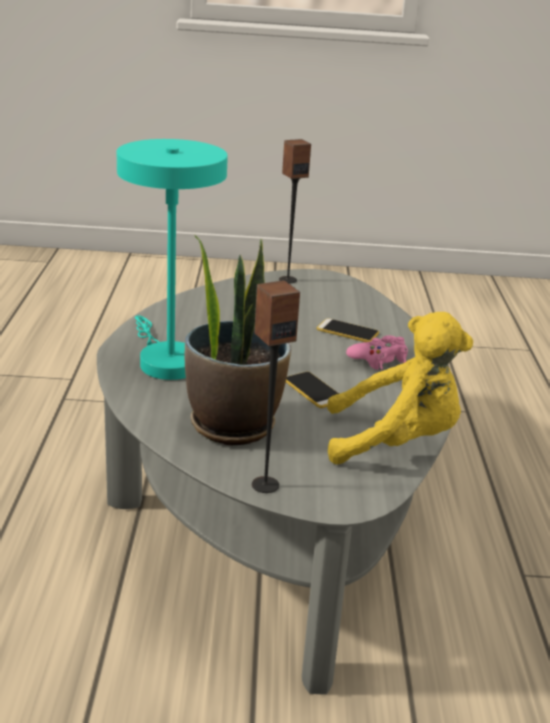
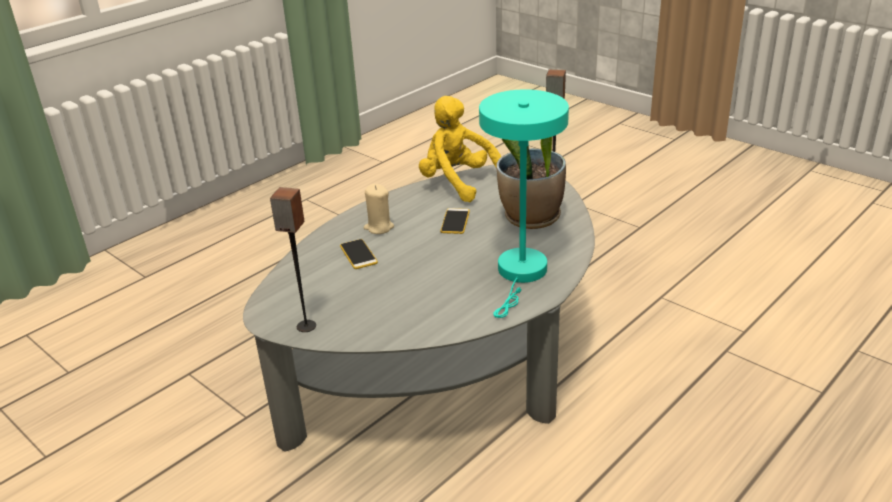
camera: 135 degrees left, 5 degrees up
pink game controller [346,335,408,370] -> beige candle [364,184,394,234]

